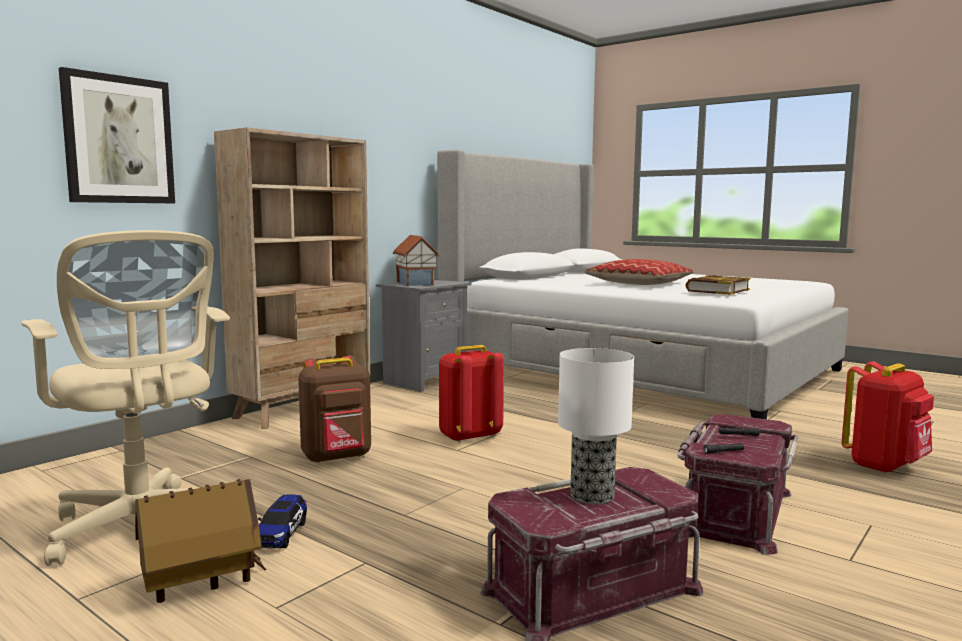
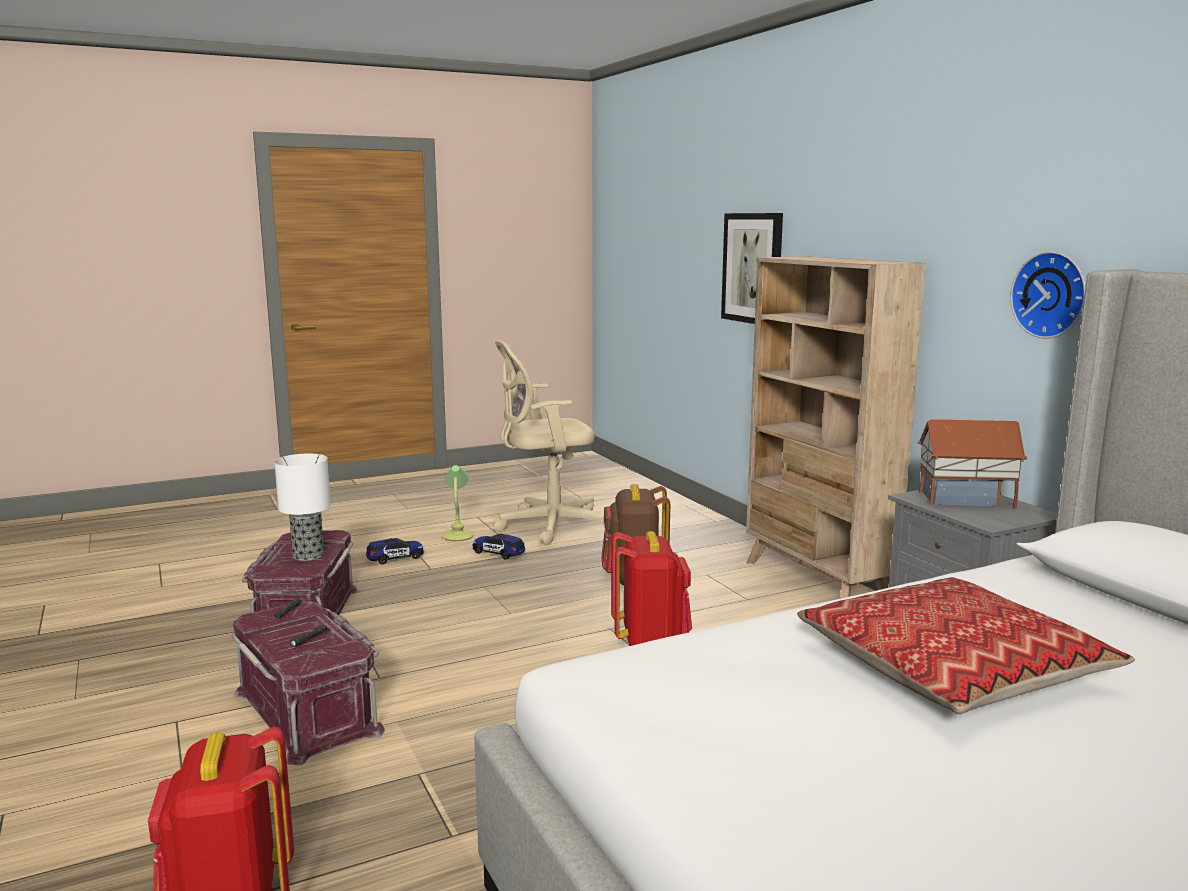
camera: 115 degrees right, 5 degrees up
toy house [135,479,266,603] -> table lamp [442,465,474,541]
book [686,275,750,295] -> none
none -> toy car [366,538,424,564]
none -> wall clock [1010,251,1086,339]

